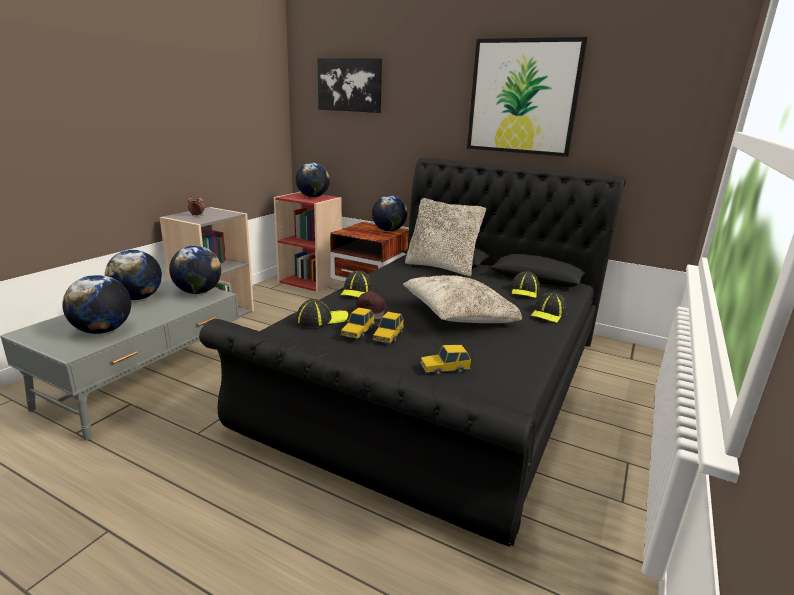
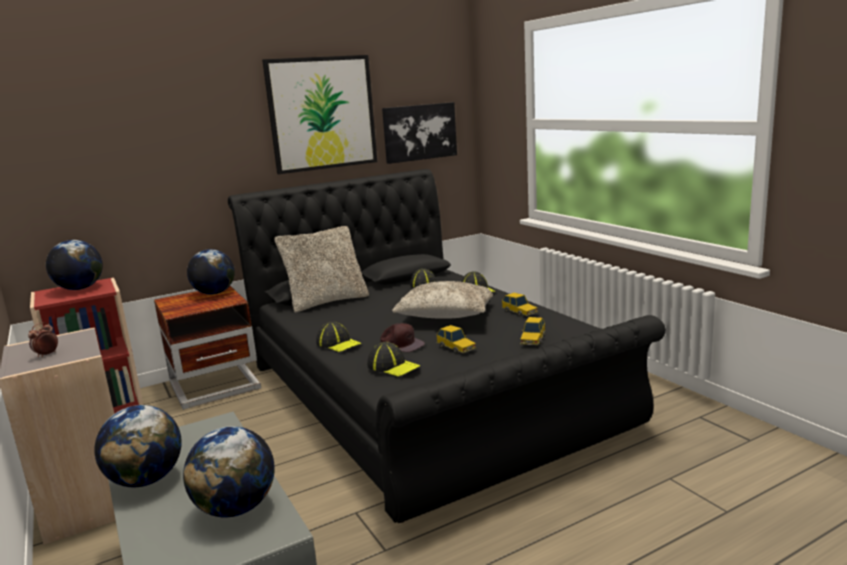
camera: 55 degrees left, 5 degrees down
globe [169,246,221,294] -> none
cap [296,299,348,327] -> cap turned 120 degrees clockwise [367,342,420,377]
picture [317,58,382,113] -> picture moved to [382,102,457,164]
toy car [341,307,375,339] -> toy car moved to [502,293,538,316]

